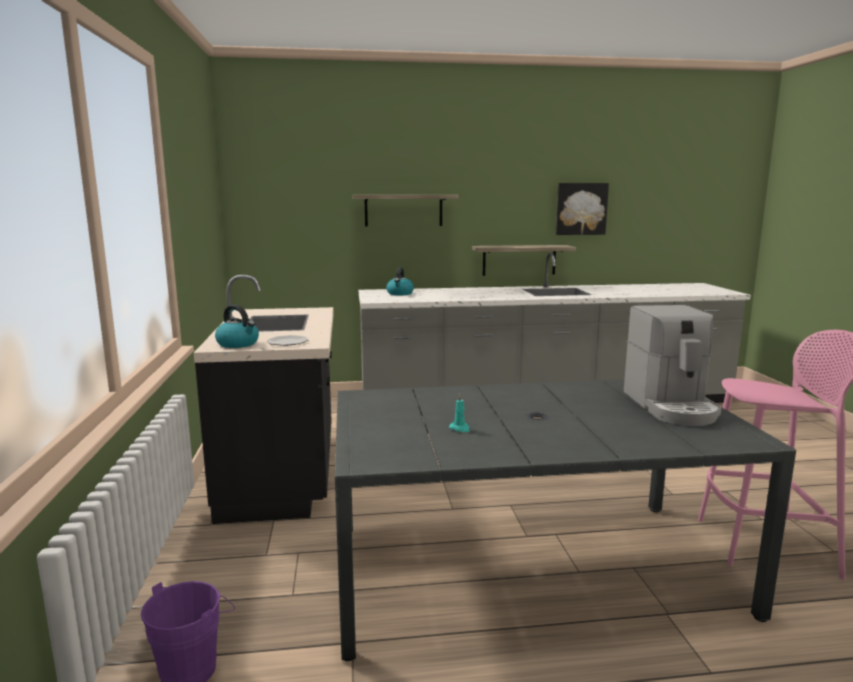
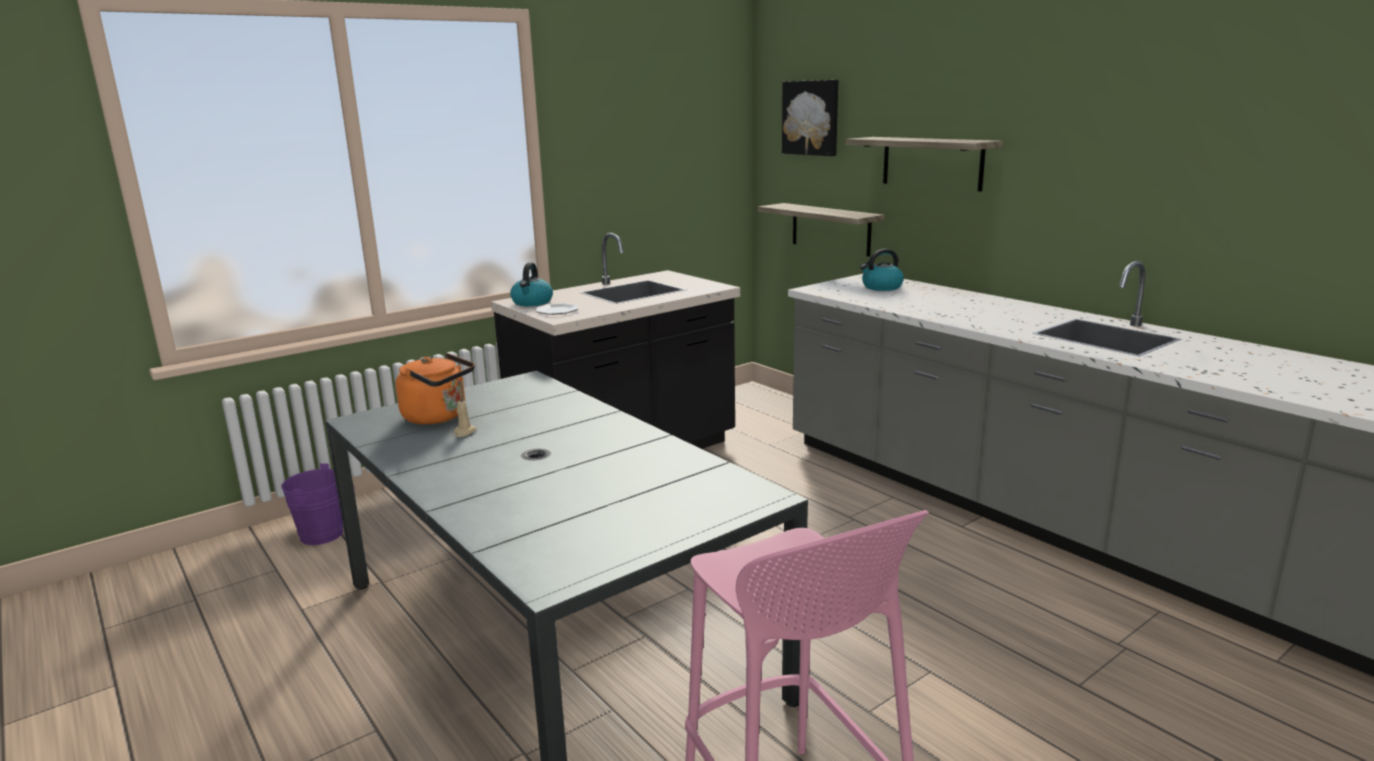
camera: 60 degrees right, 5 degrees up
turquoise candle [449,394,470,432] -> beige candle [454,393,477,437]
shelf [472,245,576,276] -> shelf moved to [758,203,885,257]
picture [556,183,609,235] -> picture moved to [782,80,838,156]
coffee machine [624,305,722,426] -> none
none -> orange kettle [396,353,475,424]

